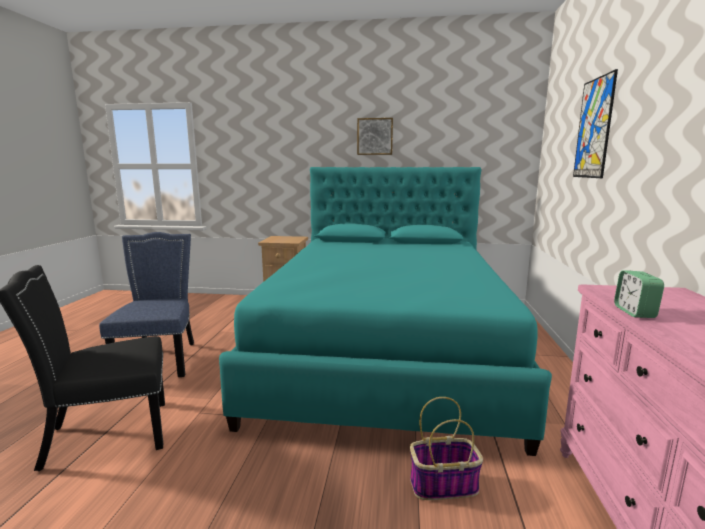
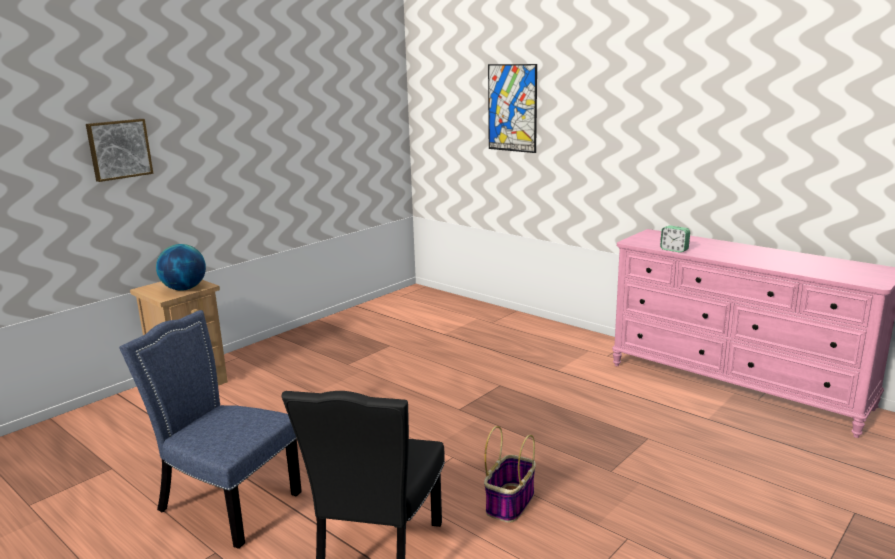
camera: 55 degrees left, 5 degrees up
turquoise bed [219,167,552,456] -> none
picture [357,118,393,155] -> picture moved to [86,119,153,182]
basket [410,397,483,500] -> basket moved to [484,426,536,523]
none -> globe [156,244,206,291]

